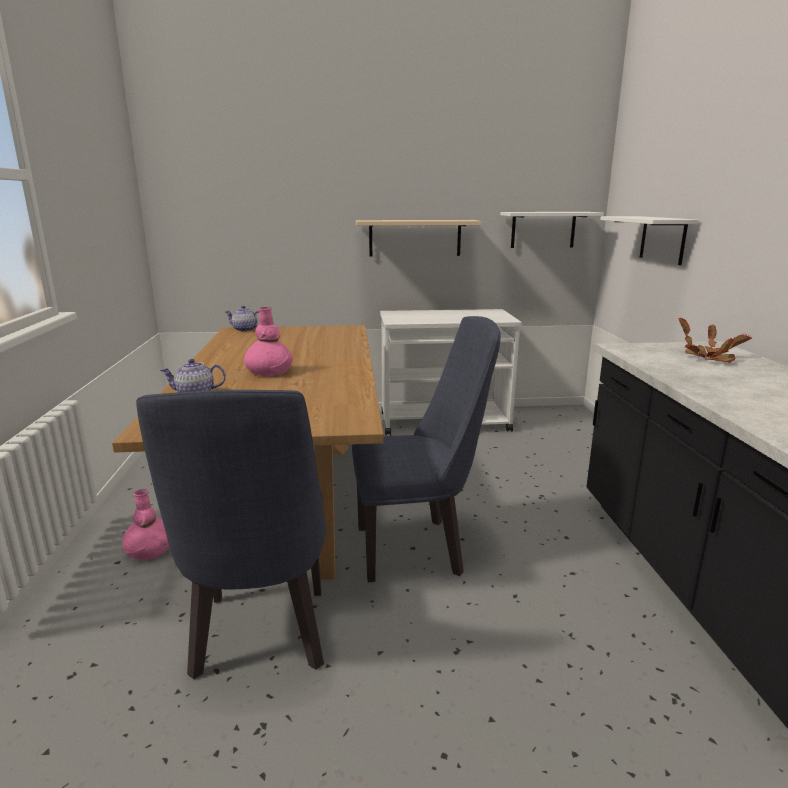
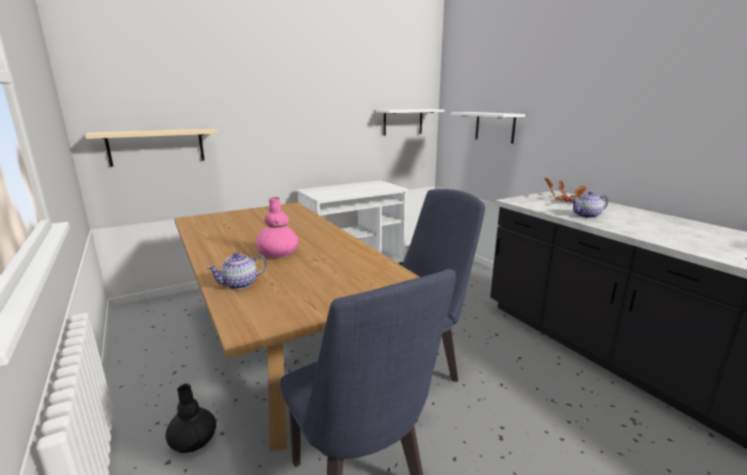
camera: 25 degrees left, 0 degrees up
pink vase [122,489,169,560] -> black vase [166,384,216,453]
teapot [225,306,259,332] -> teapot moved to [571,191,608,218]
beige shelf [356,220,481,257] -> beige shelf moved to [85,128,218,167]

